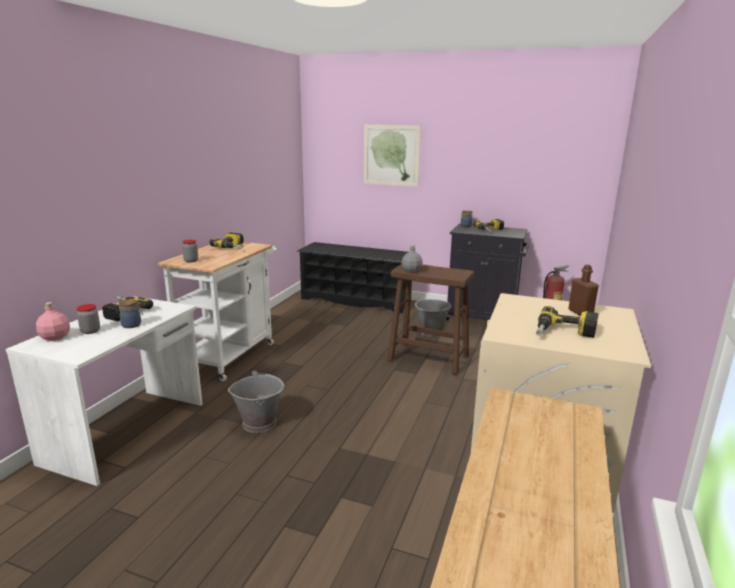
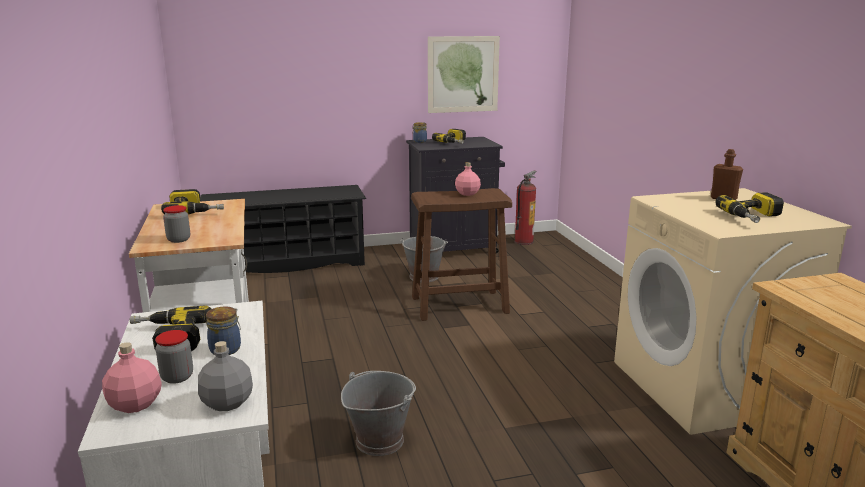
camera: 35 degrees left, 0 degrees up
picture [364,125,421,187] -> picture moved to [428,36,500,113]
grey bottle [402,245,423,272] -> grey bottle moved to [198,341,253,411]
none -> pink bottle [455,162,481,196]

